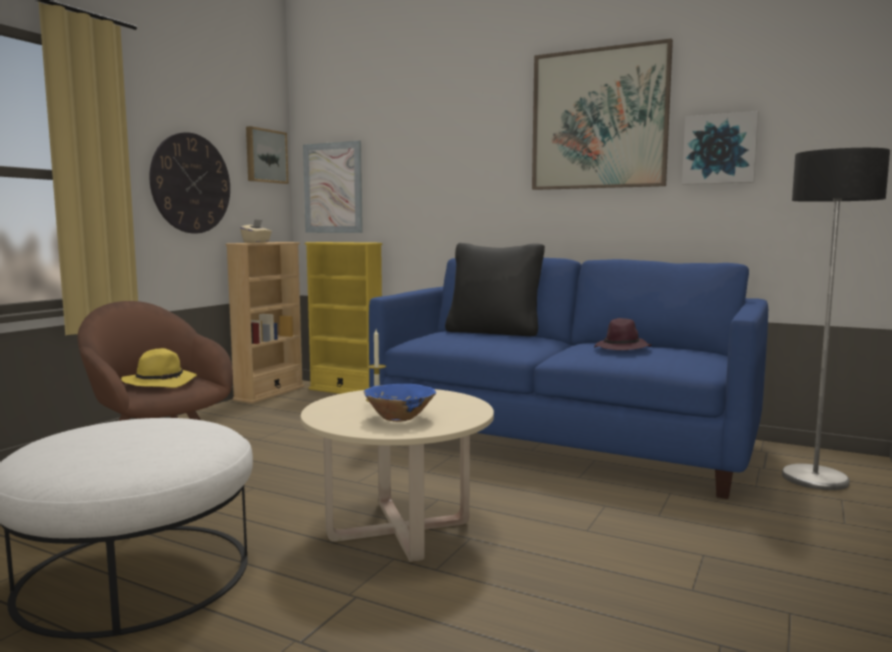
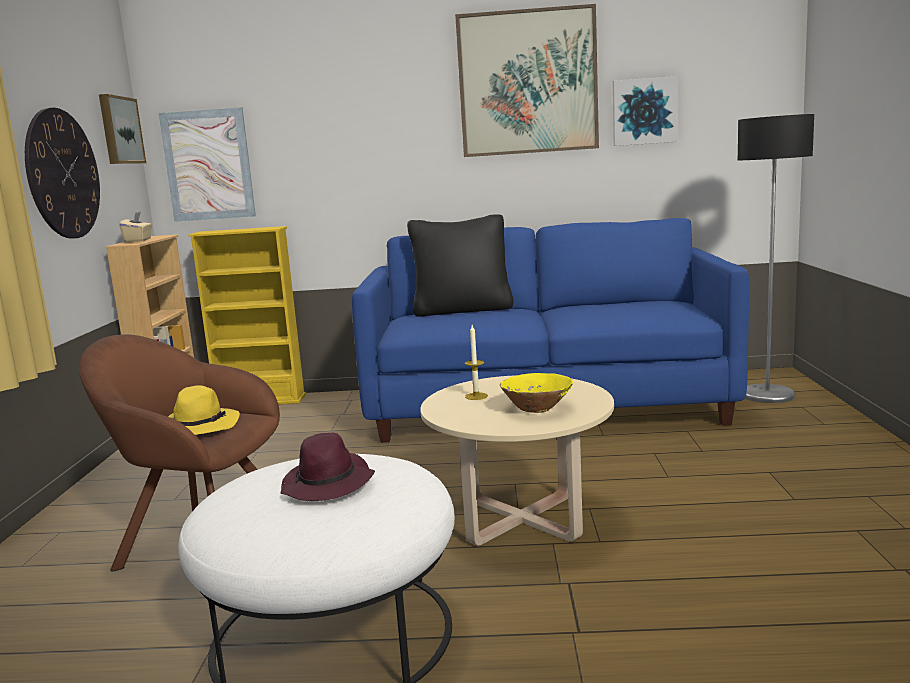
camera: 25 degrees left, 5 degrees up
blue bowl [364,384,436,422] -> yellow bowl [500,373,573,413]
purple hat [594,318,652,350] -> purple hat moved to [281,433,375,501]

